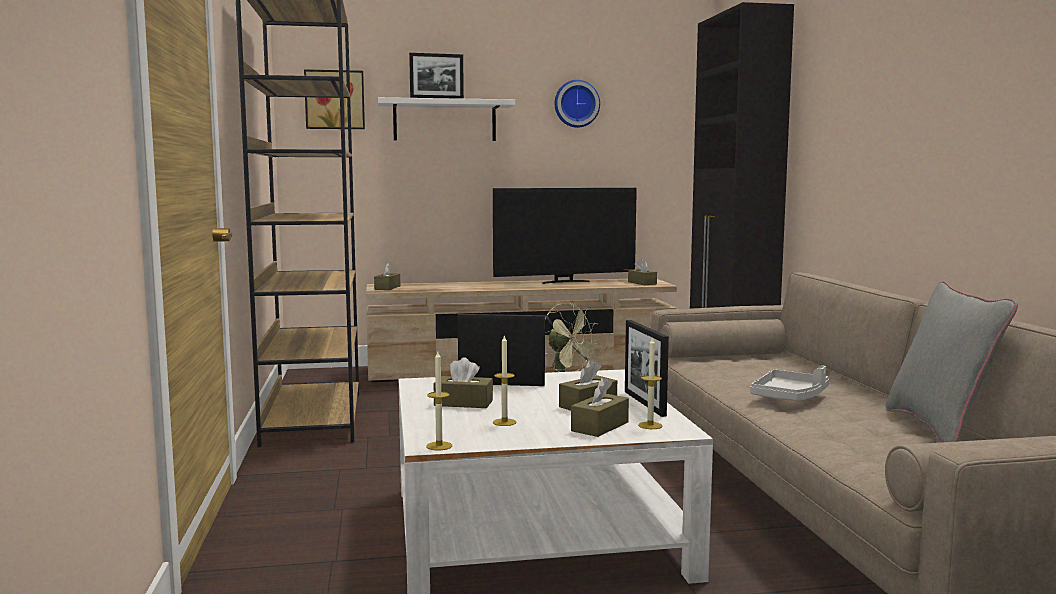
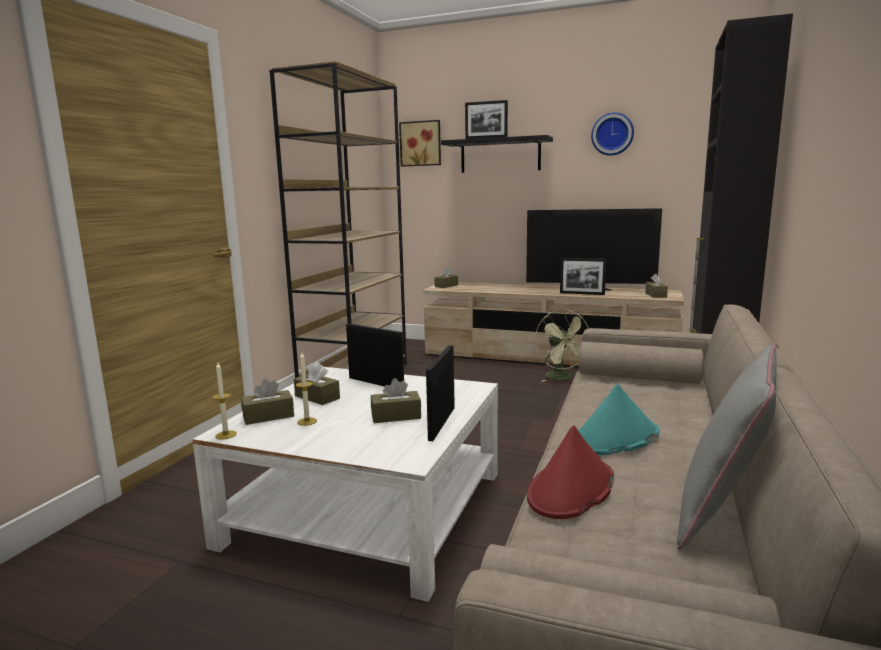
camera: 30 degrees right, 5 degrees up
white shelf [378,97,515,141] -> black shelf [441,135,553,173]
brown tissue box [571,377,629,437] -> brown tissue box moved to [241,379,294,425]
candle [638,338,663,429] -> none
grey tray [750,365,829,401] -> turquoise hat [578,384,659,455]
none -> red hat [527,425,614,519]
none -> picture frame [560,258,606,295]

